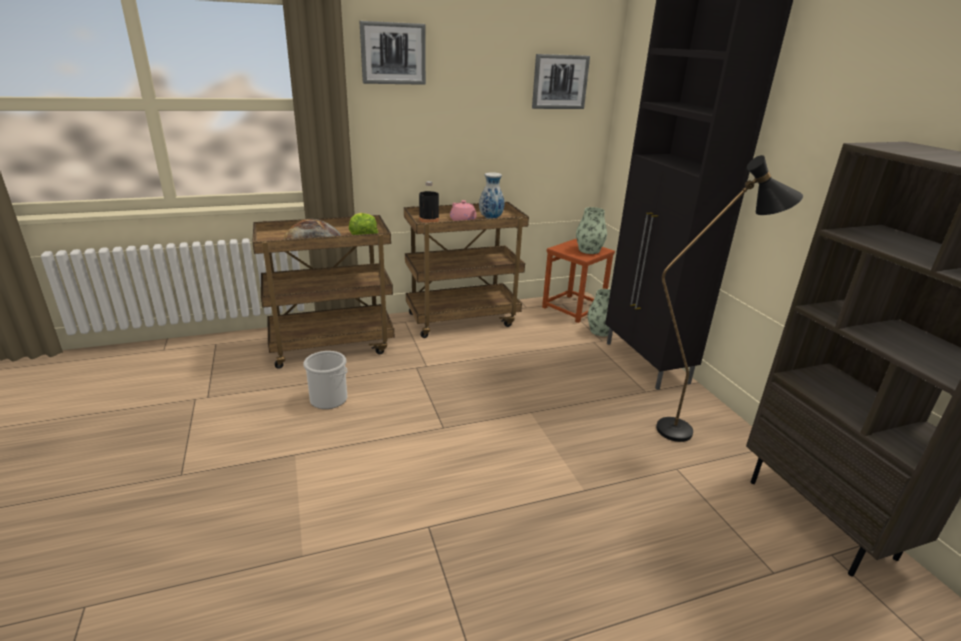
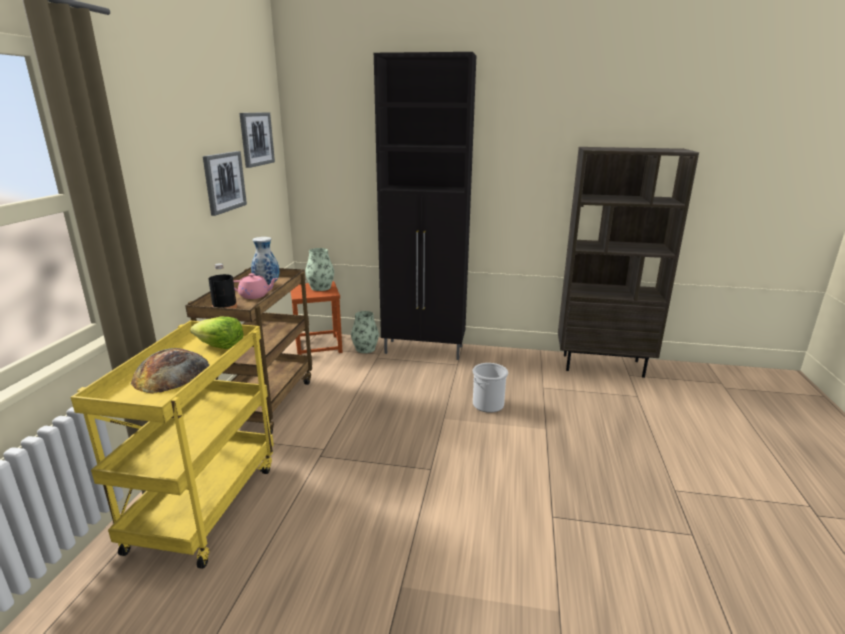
camera: 60 degrees left, 5 degrees down
brown cart [252,215,394,369] -> yellow cart [71,321,274,569]
bucket [303,351,347,409] -> bucket moved to [473,363,508,413]
picture [360,21,426,85] -> picture moved to [203,151,247,216]
black floor lamp [656,155,803,442] -> none

